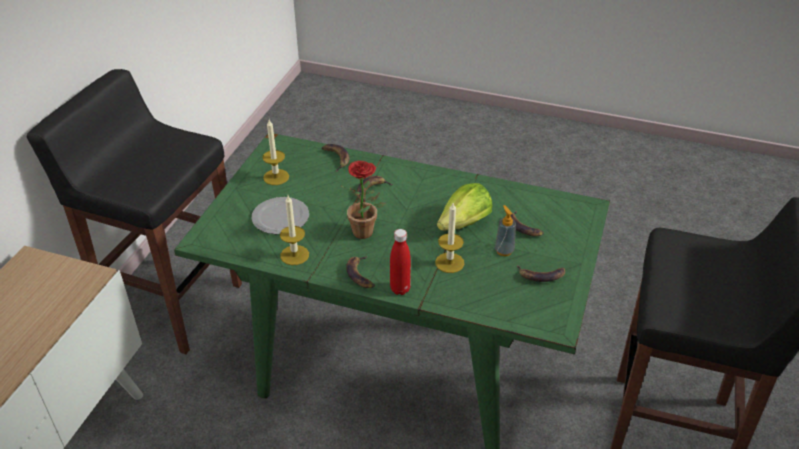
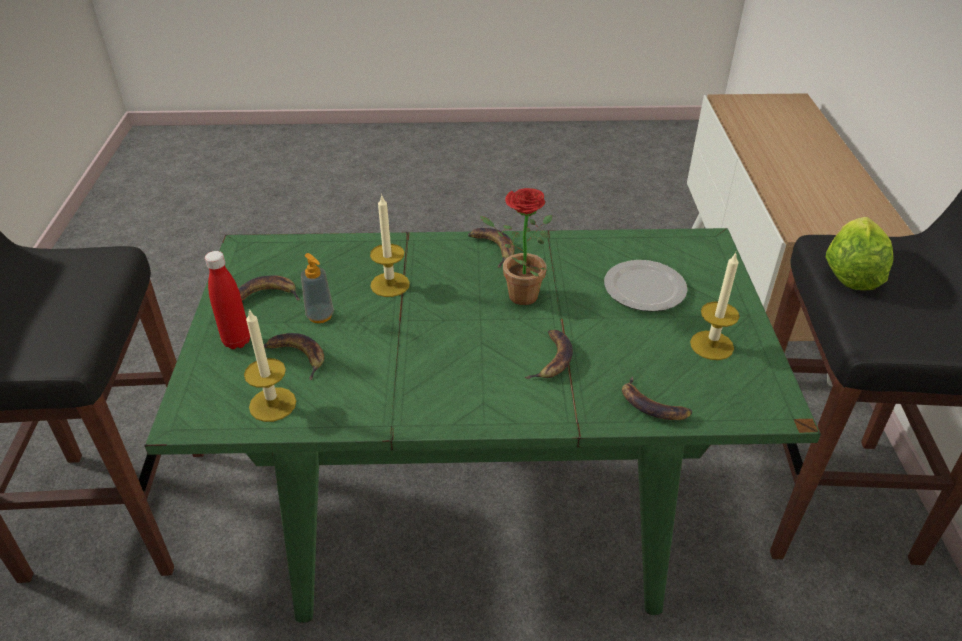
camera: 160 degrees right, 0 degrees up
candle [280,195,309,265] -> candle moved to [244,309,296,422]
red bottle [390,229,411,295] -> red bottle moved to [205,251,250,349]
lettuce [437,183,492,231] -> lettuce moved to [826,217,894,291]

